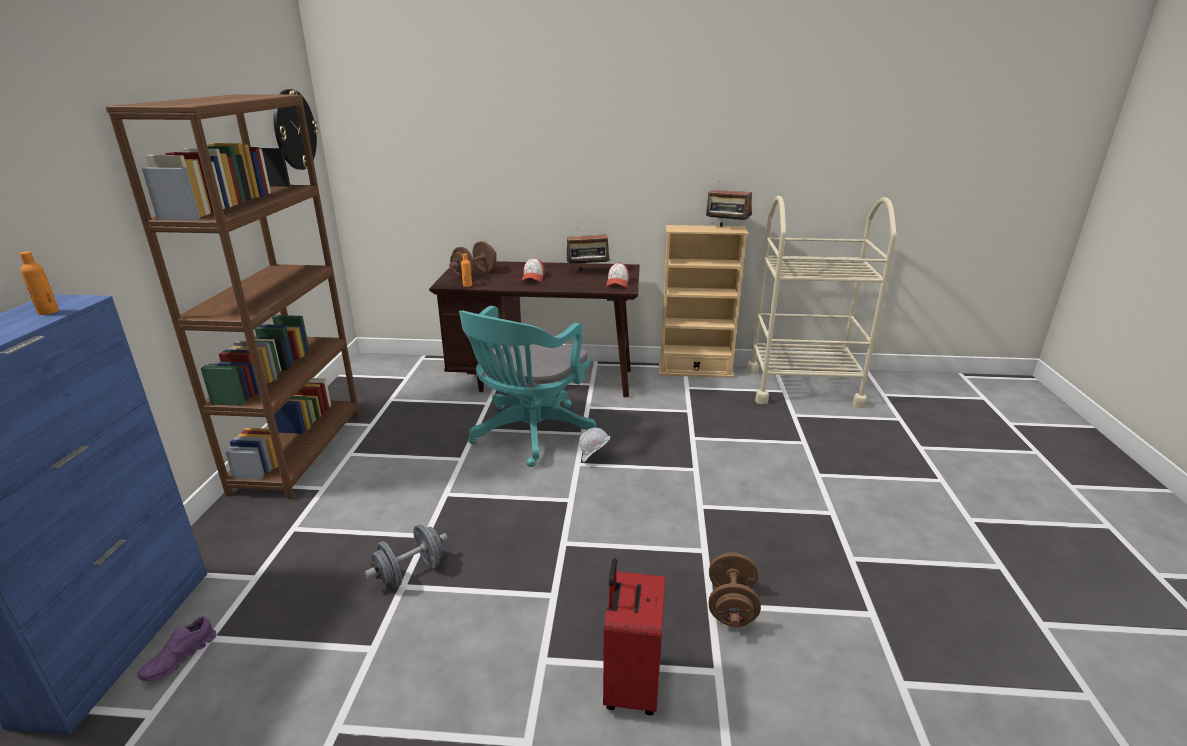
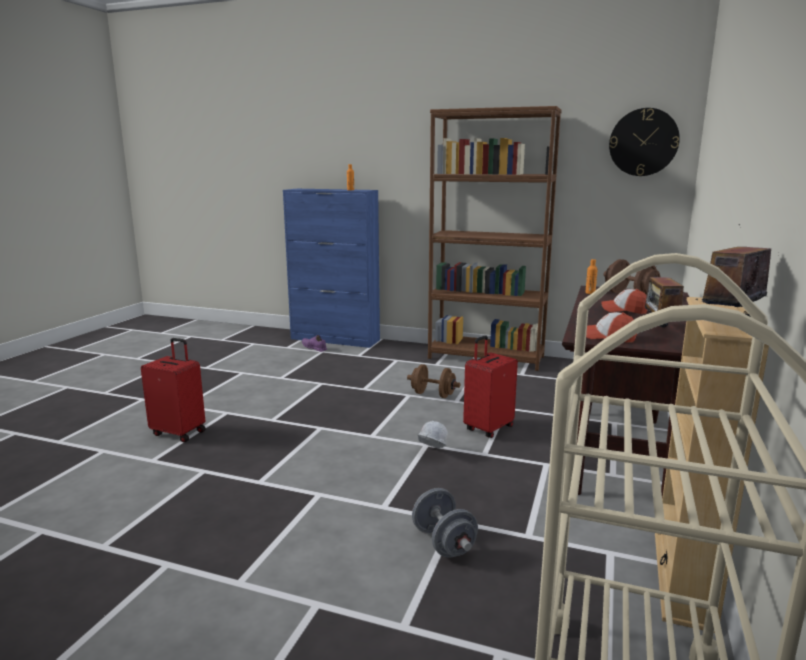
camera: 105 degrees right, 10 degrees down
grey dumbbell [365,524,448,587] -> grey dumbbell moved to [412,488,478,557]
turquoise office chair [459,306,596,467] -> red suitcase [463,335,518,438]
brown dumbbell [709,552,761,627] -> brown dumbbell moved to [407,364,460,398]

